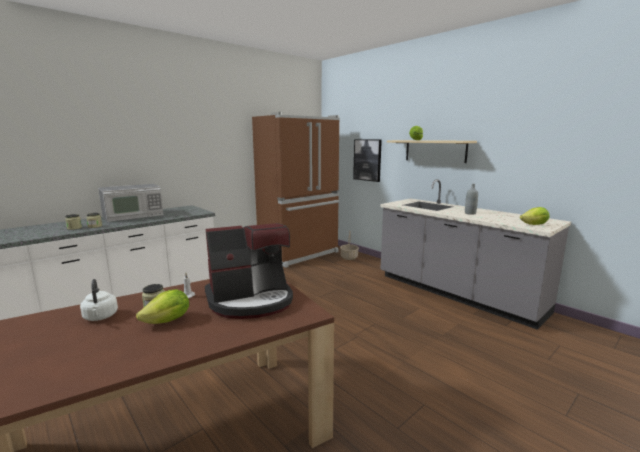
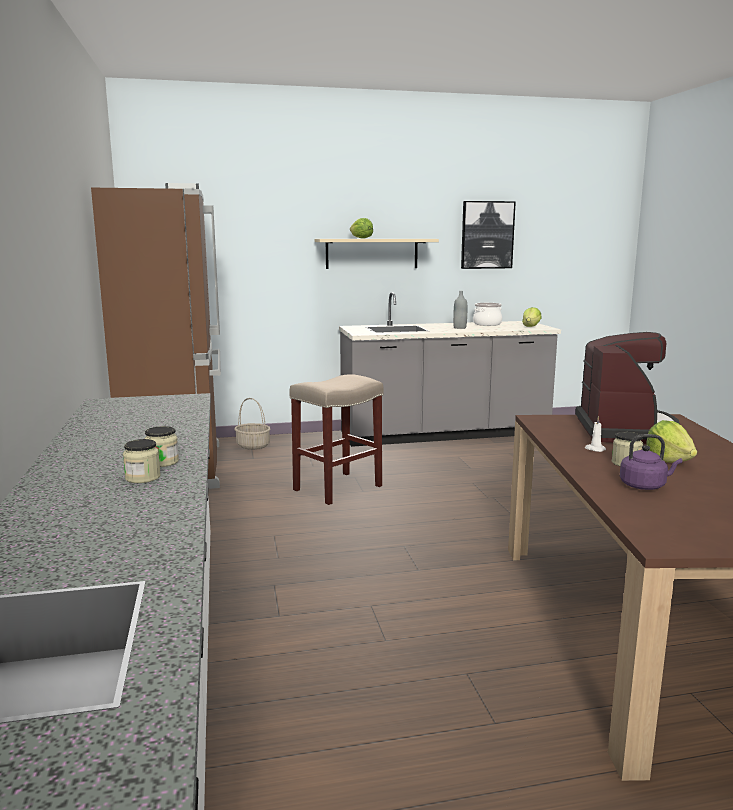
camera: 60 degrees left, 0 degrees up
white kettle [80,279,118,321] -> purple kettle [620,434,682,490]
microwave [98,184,164,222] -> none
picture [353,139,382,182] -> picture moved to [461,201,516,269]
none -> beige stool [289,374,384,505]
none -> cooking pot [473,303,502,326]

